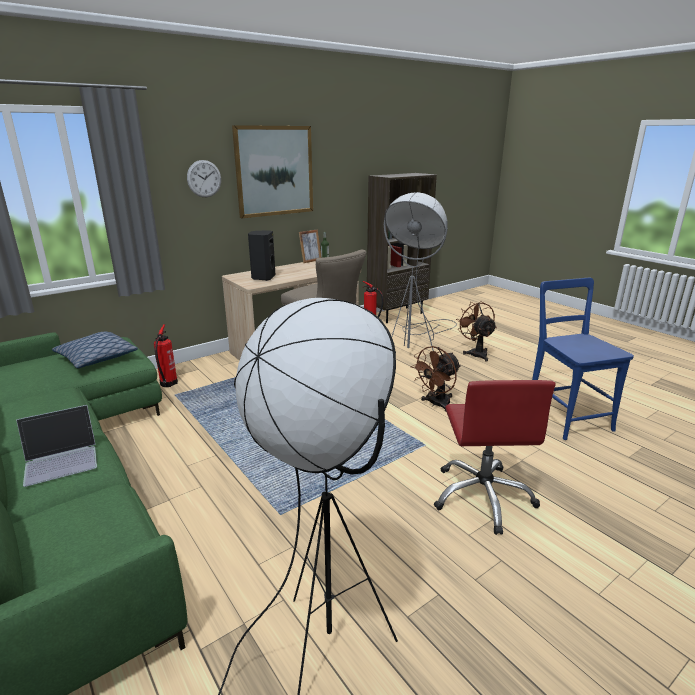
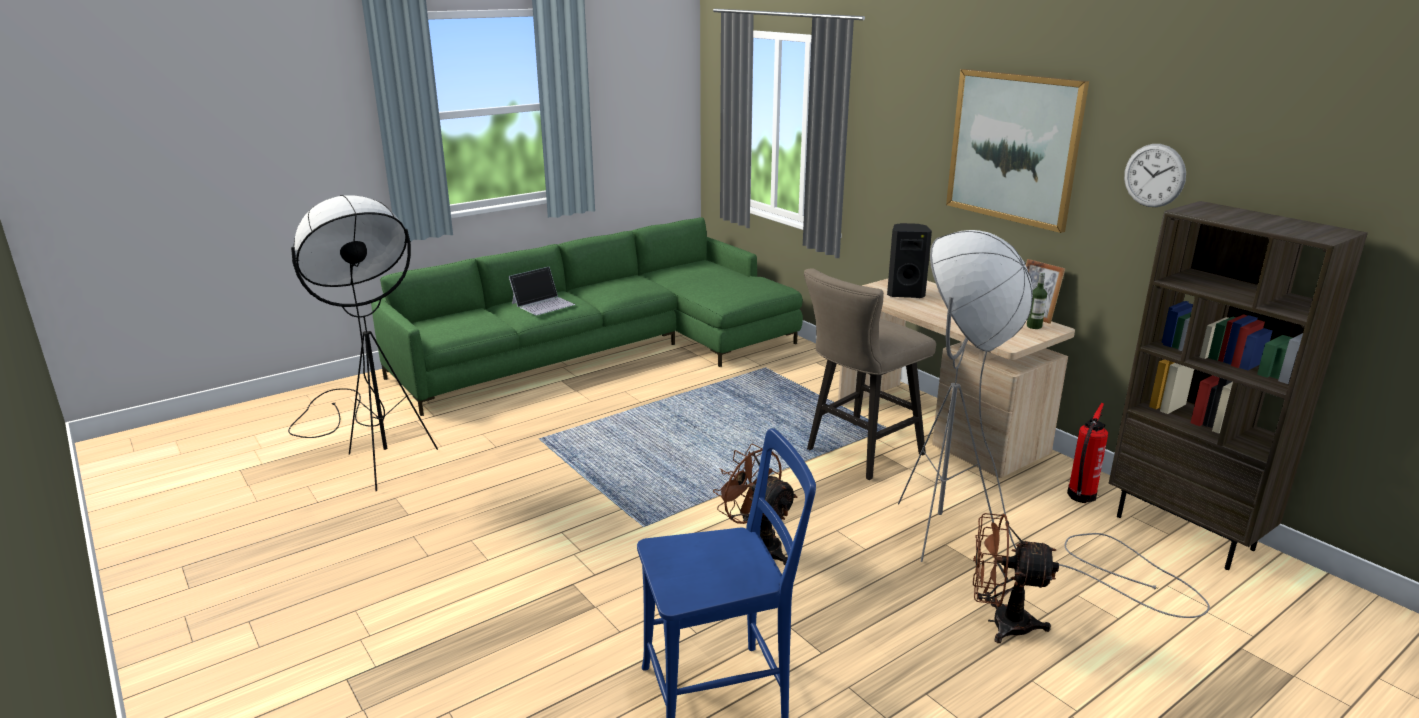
camera: 90 degrees right, 0 degrees up
laptop [16,405,97,487] -> laptop turned 105 degrees counterclockwise [509,267,575,315]
pillow [52,332,138,368] -> none
fire extinguisher [154,324,178,387] -> none
wall clock [187,160,221,197] -> wall clock moved to [1124,144,1186,207]
red office chair [434,380,556,535] -> none
brown fan [456,301,497,361] -> brown fan turned 150 degrees counterclockwise [973,513,1059,643]

